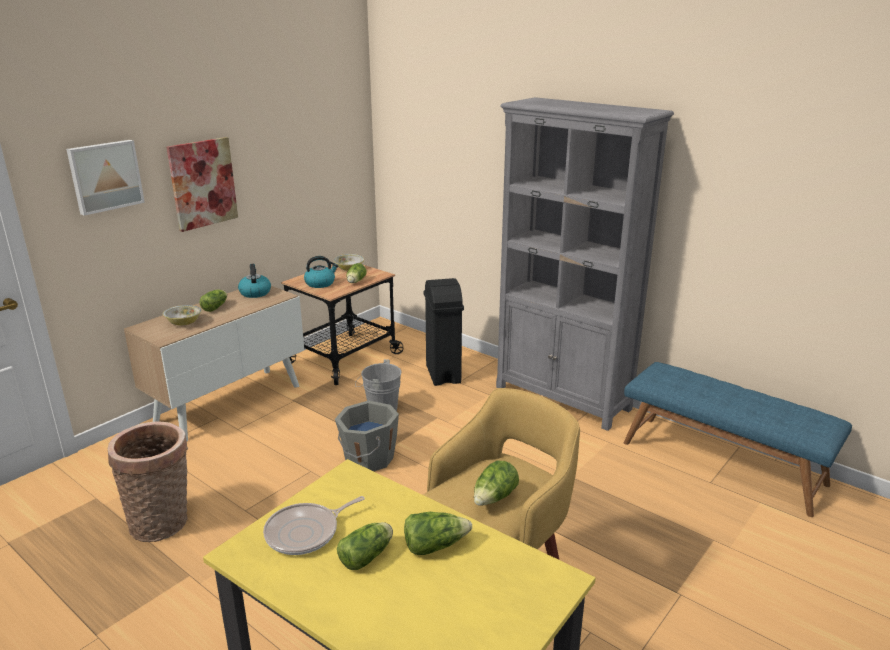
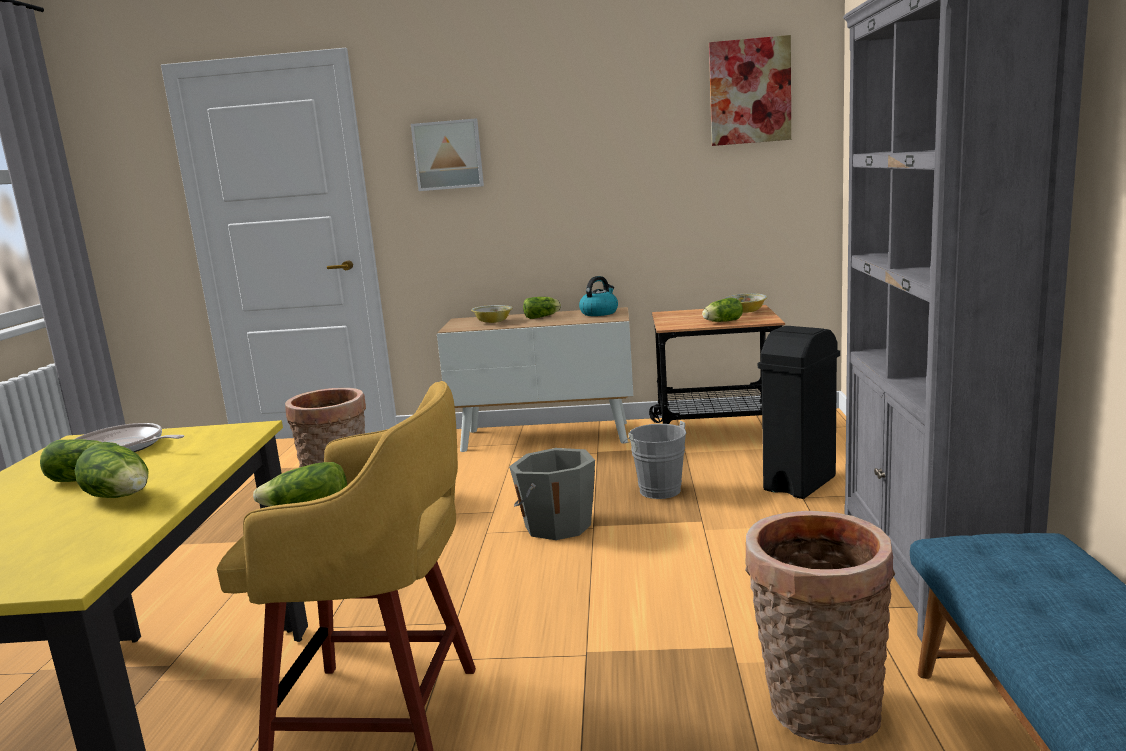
camera: 55 degrees right, 10 degrees down
picture [166,137,238,232] -> picture moved to [709,35,791,146]
kettle [304,256,338,288] -> none
none -> basket [745,511,895,745]

